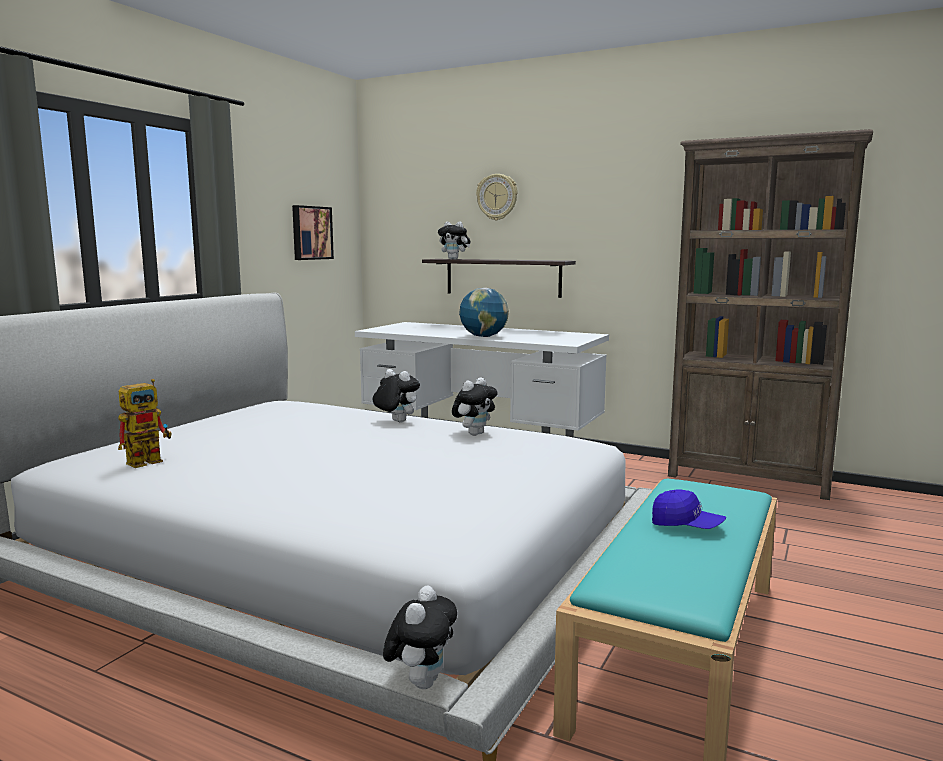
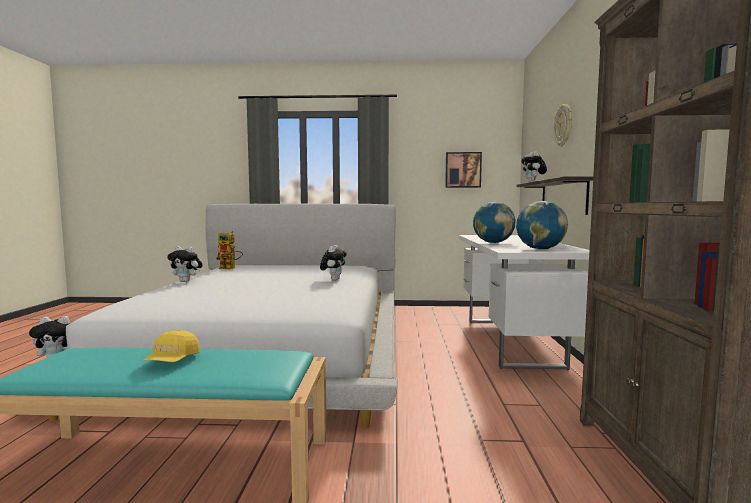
camera: 65 degrees right, 5 degrees down
plush toy [452,377,498,436] -> plush toy moved to [168,246,202,282]
blue cap [652,490,726,529] -> yellow cap [143,330,200,362]
none -> globe [516,201,568,249]

